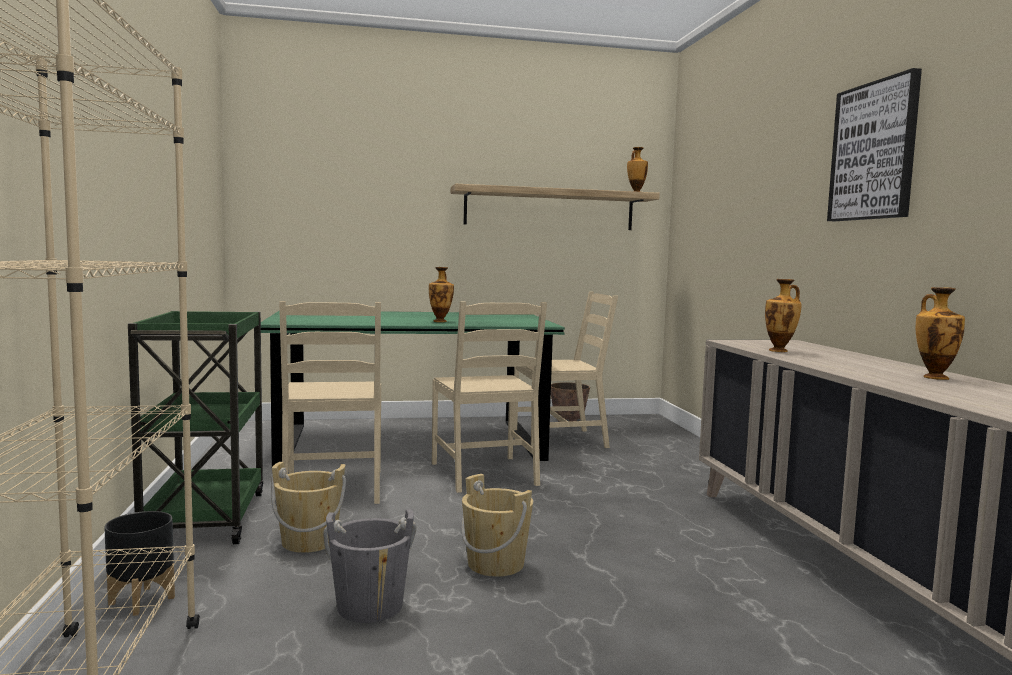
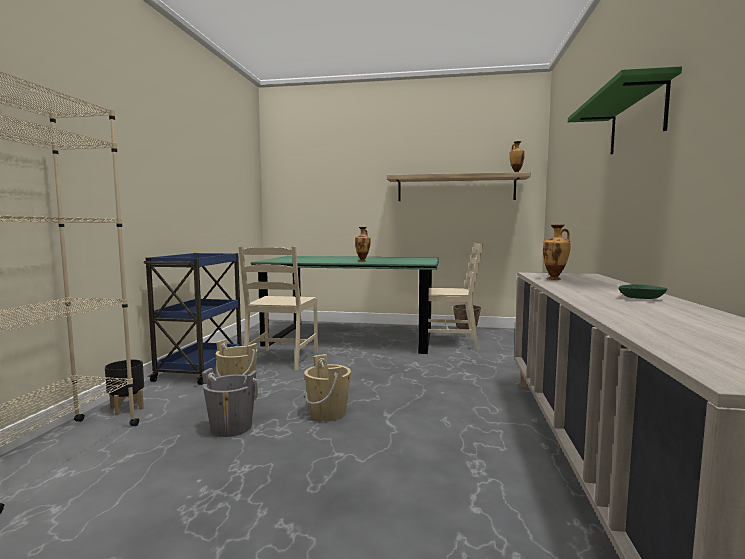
camera: 20 degrees right, 0 degrees up
green cart [128,311,263,544] -> blue cart [144,253,242,385]
beige chair [432,302,547,493] -> none
picture [827,68,922,221] -> green shelf [568,66,682,155]
vase [916,287,965,380] -> green bowl [618,284,667,299]

